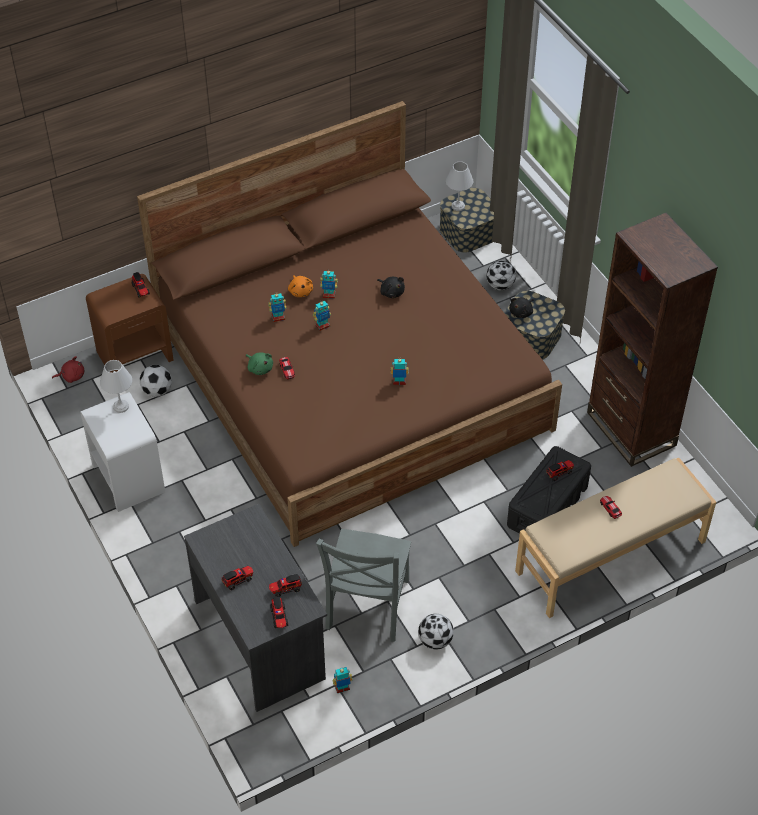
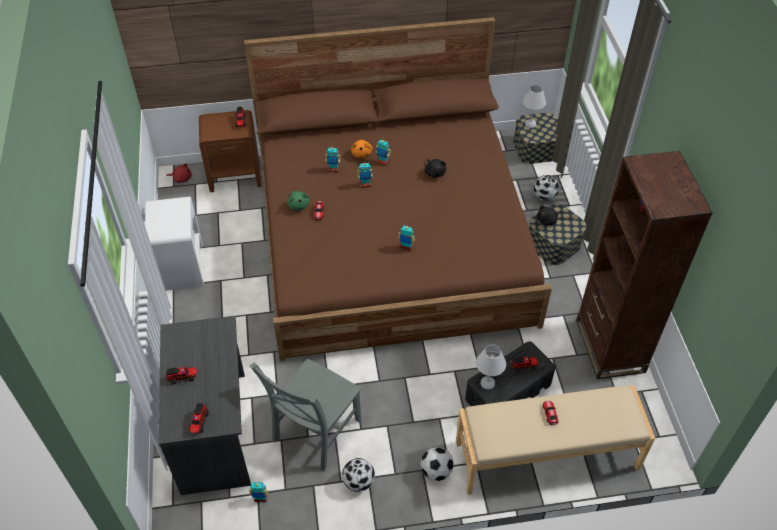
camera: 20 degrees right, 0 degrees up
white table lamp [100,360,132,413] -> white table lamp moved to [476,344,506,390]
football [140,365,172,397] -> football moved to [420,447,454,481]
toy truck [269,574,302,597] -> none

